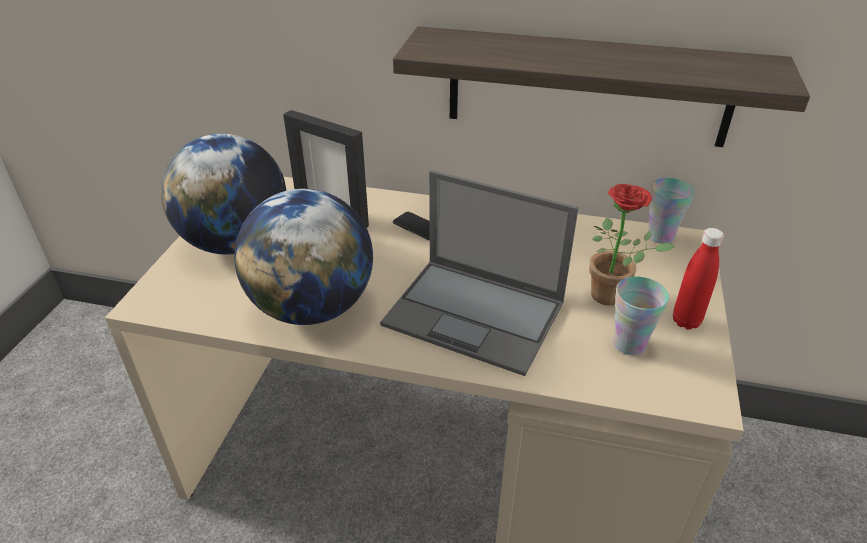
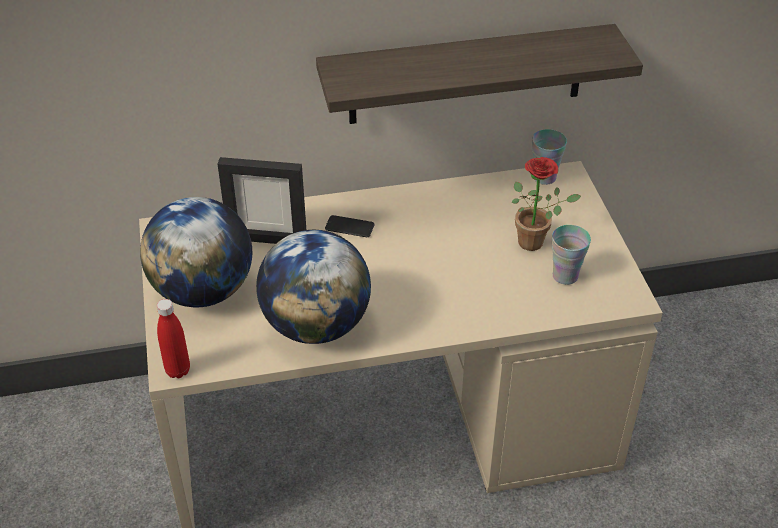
camera: 25 degrees left, 5 degrees up
laptop [380,170,579,376] -> none
red bottle [673,228,724,330] -> red bottle moved to [157,299,190,378]

